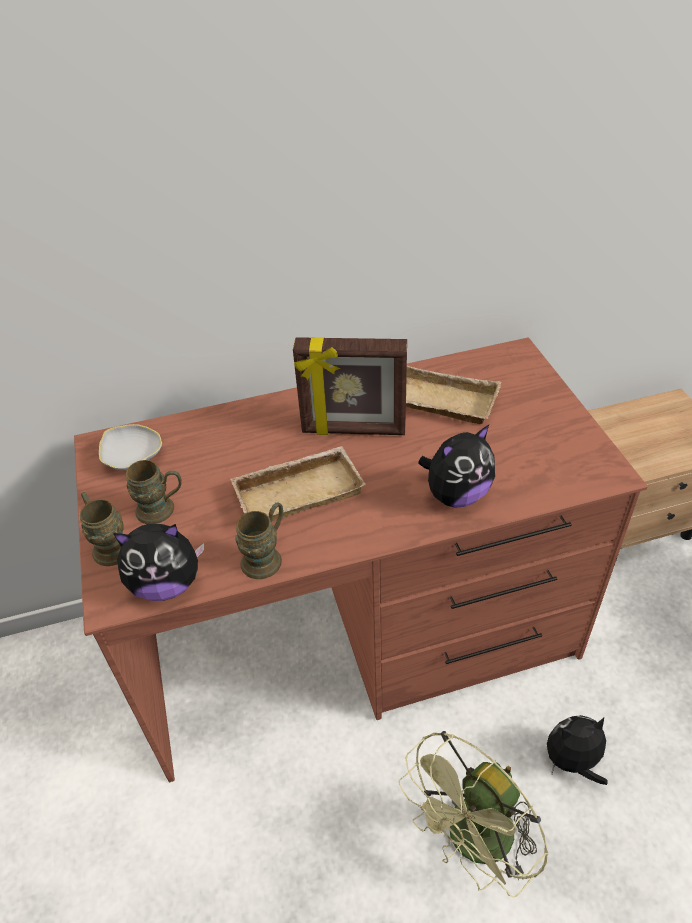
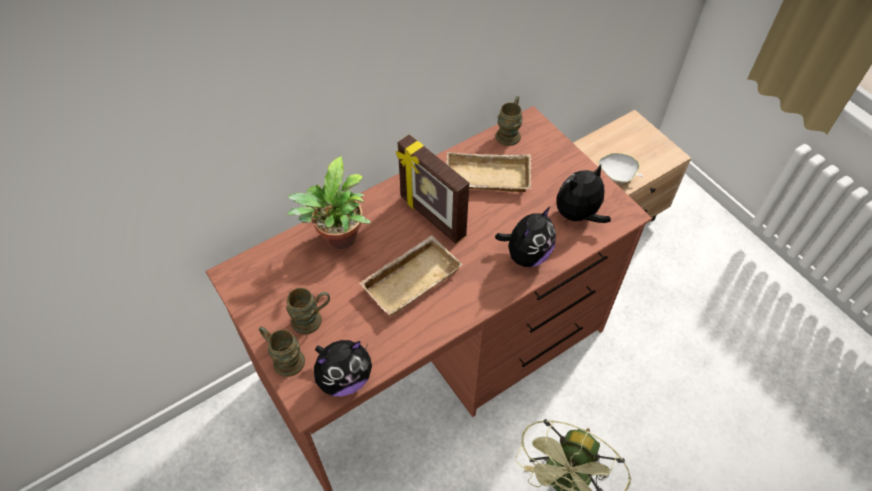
camera: 20 degrees left, 10 degrees up
white bowl [99,424,162,470] -> white bowl moved to [598,153,643,183]
brown mug [235,502,283,579] -> brown mug moved to [495,96,523,146]
picture frame [293,337,407,435] -> picture frame turned 60 degrees clockwise [396,134,469,244]
plush toy [547,715,608,785] -> plush toy moved to [557,164,611,223]
none -> potted plant [287,156,371,249]

